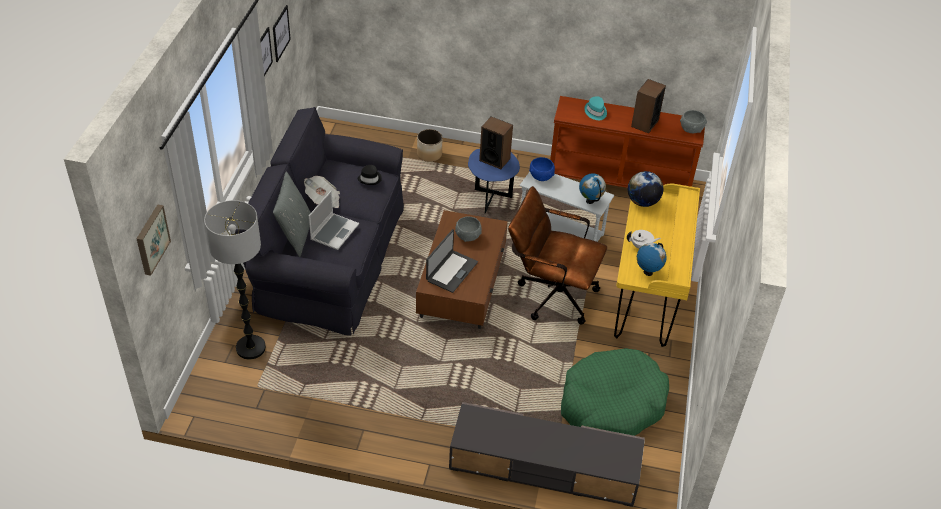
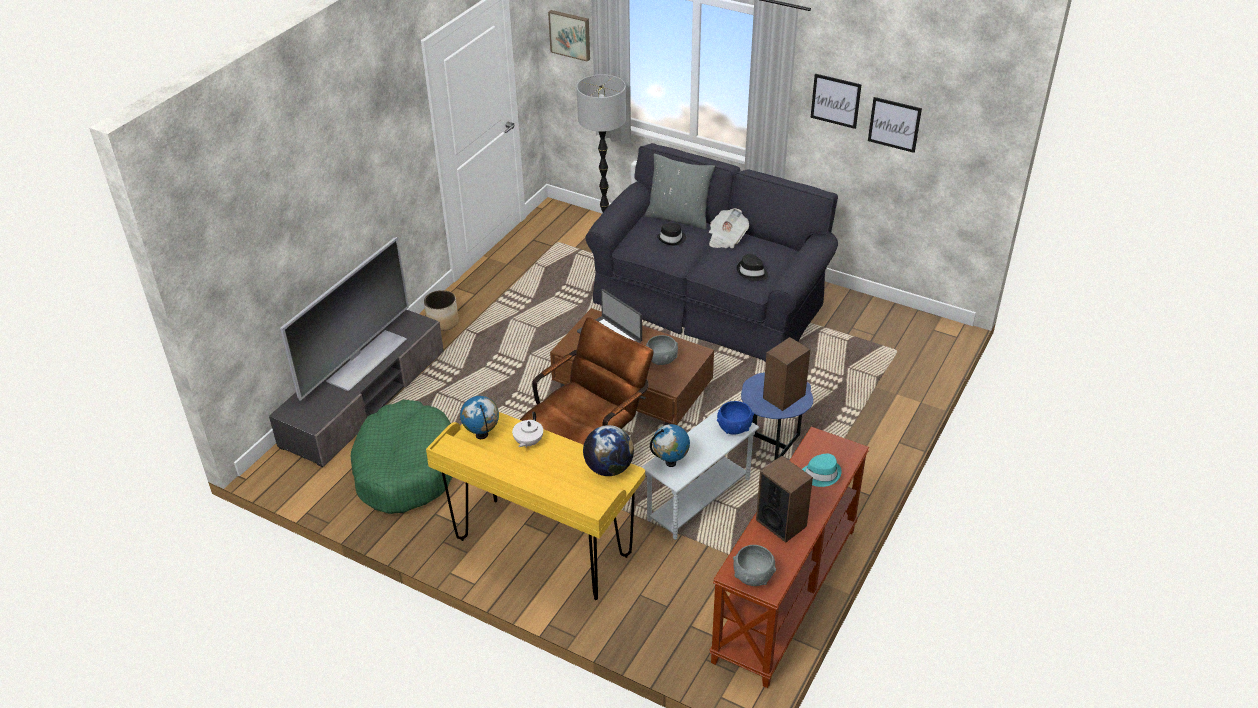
camera: 110 degrees right, 5 degrees down
laptop [309,190,359,250] -> black hat [657,223,686,245]
planter [417,129,442,162] -> planter moved to [424,290,459,331]
none -> television [280,237,409,401]

